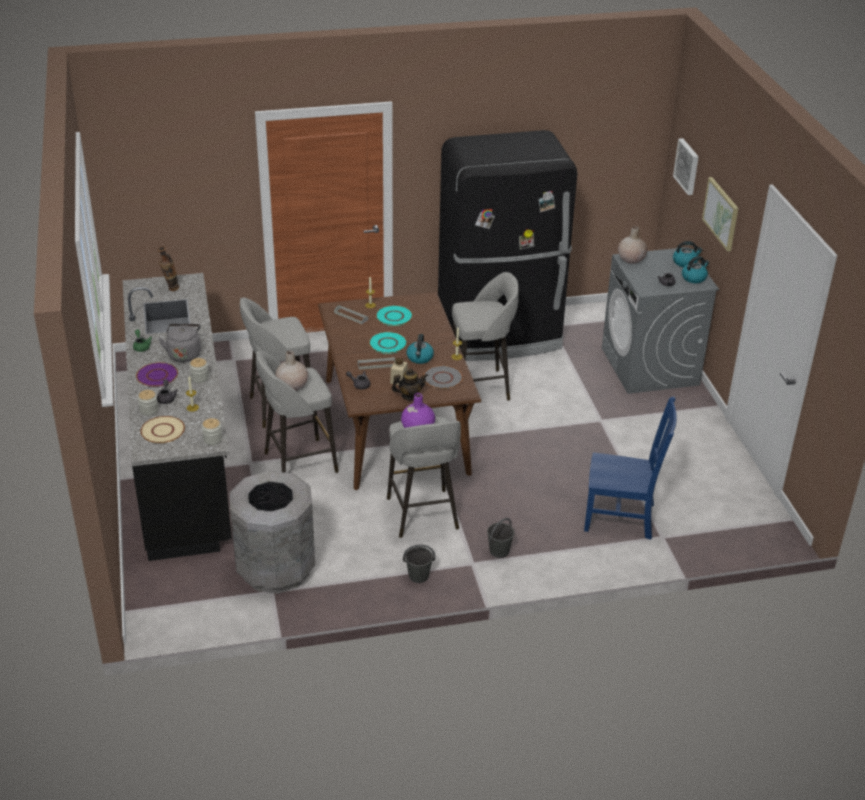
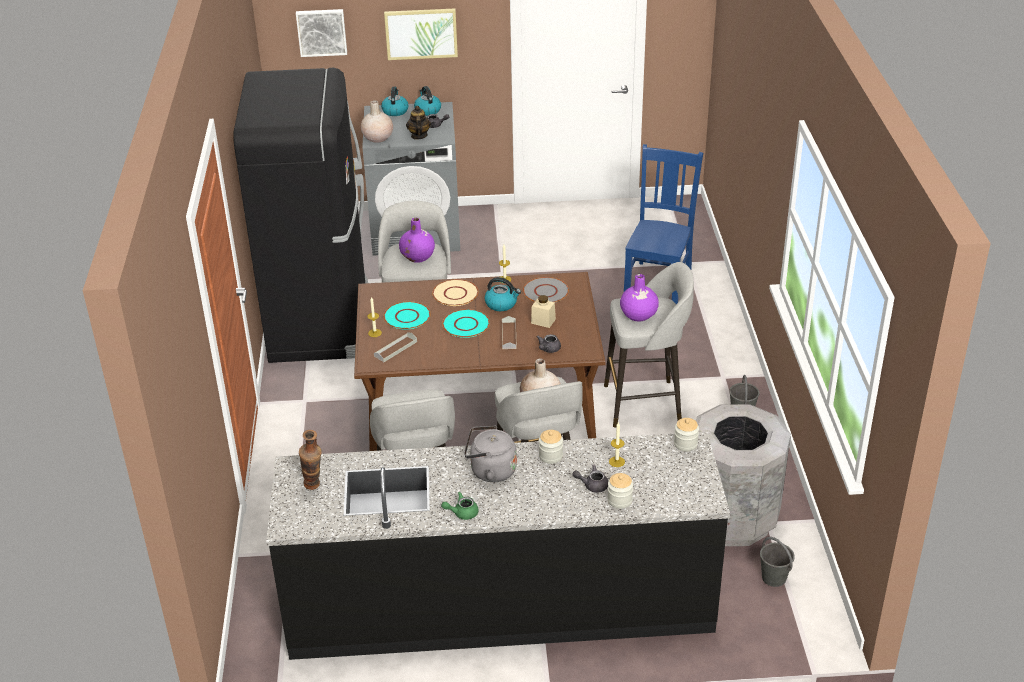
camera: 80 degrees left, 0 degrees up
purple plate [136,362,178,387] -> none
beige plate [141,416,185,443] -> beige plate moved to [432,279,478,306]
teapot [391,368,428,401] -> teapot moved to [406,106,431,140]
grey bucket [487,518,514,558] -> grey bucket moved to [760,537,795,587]
none -> purple vase [399,218,435,263]

